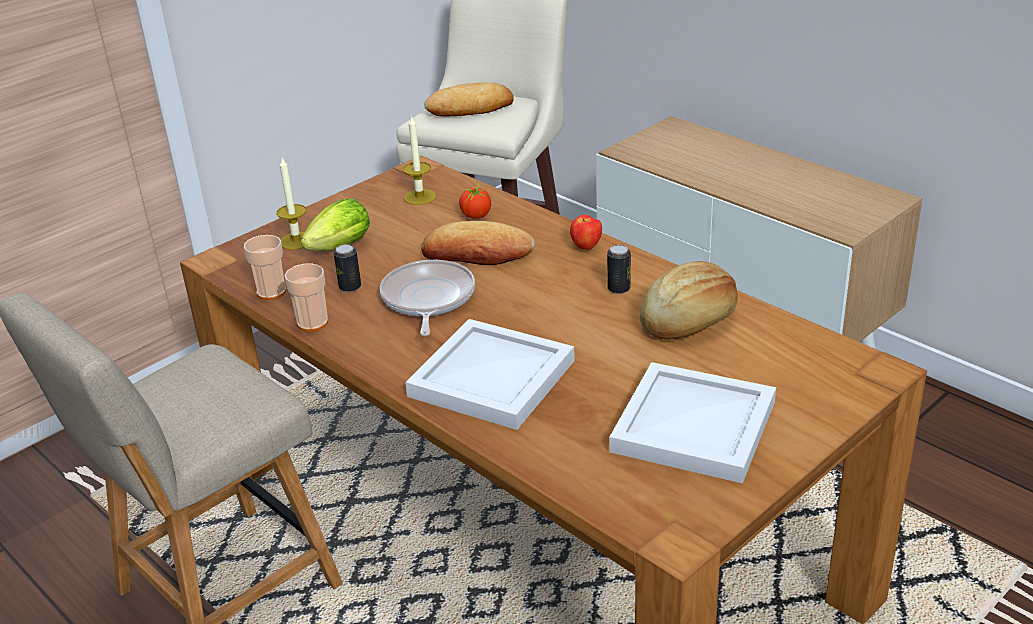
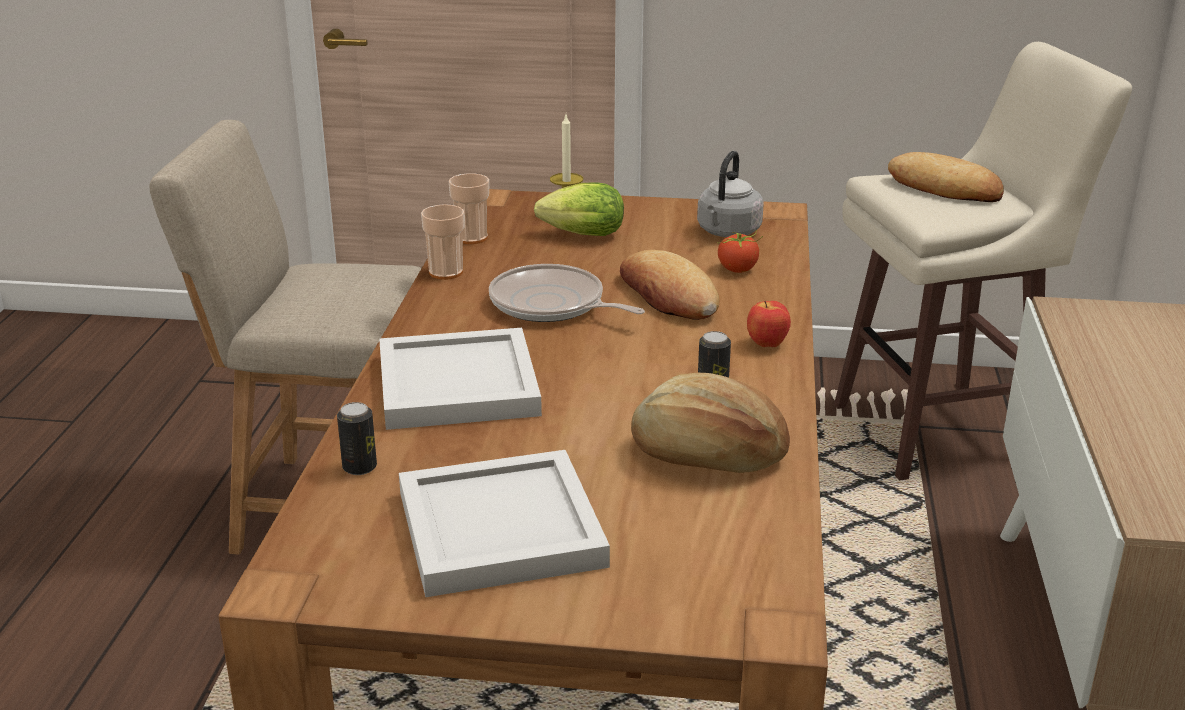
camera: 50 degrees right, 5 degrees down
can [334,244,361,292] -> can moved to [337,402,377,475]
frying pan [380,260,475,336] -> frying pan turned 105 degrees counterclockwise [489,264,645,322]
candle [403,115,436,205] -> grey kettle [697,151,764,237]

